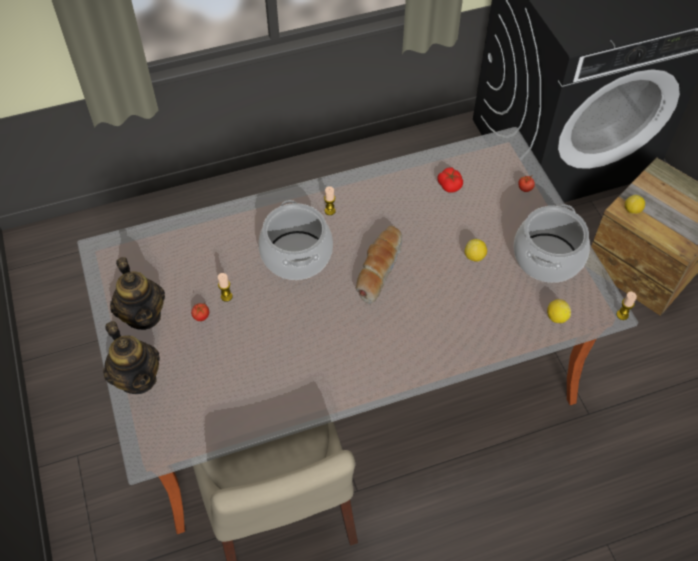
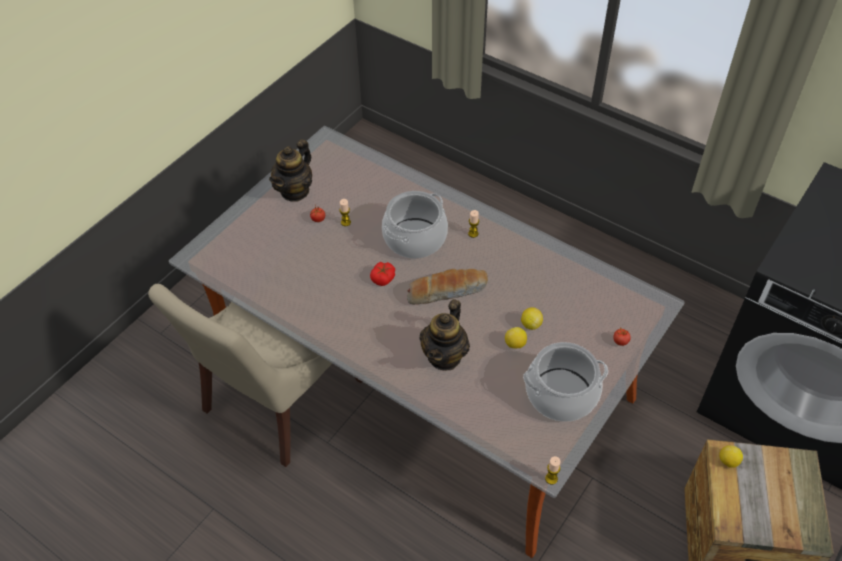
camera: 55 degrees right, 5 degrees down
teapot [103,321,160,394] -> teapot moved to [419,299,470,371]
tomato [437,167,463,193] -> tomato moved to [370,262,395,286]
lemon [547,299,571,323] -> lemon moved to [521,307,543,330]

